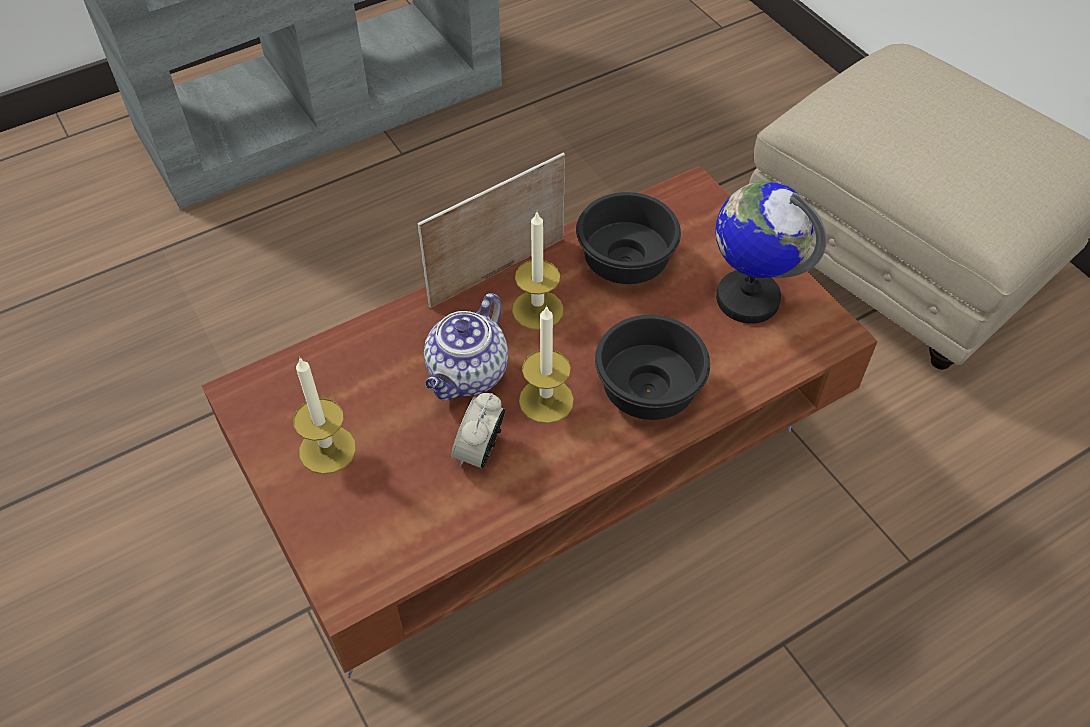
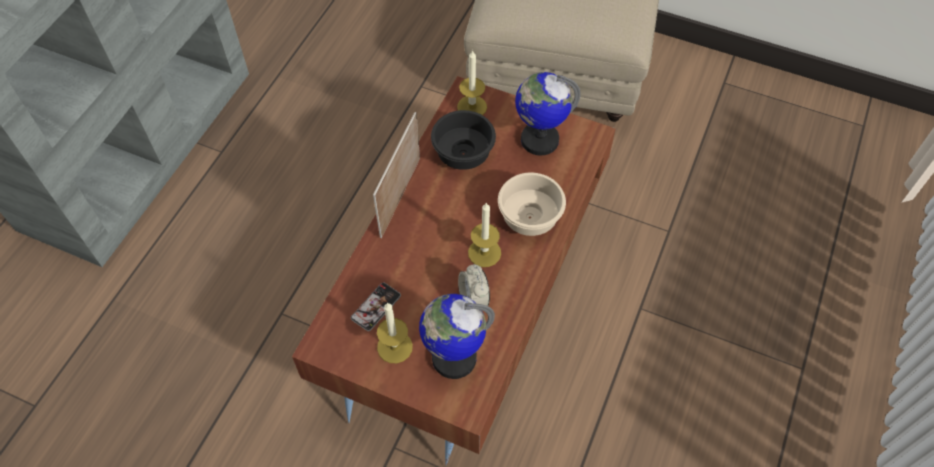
camera: 35 degrees left, 5 degrees up
teapot [424,293,508,400] -> none
candle [512,212,563,330] -> candle moved to [457,50,487,115]
black bowl [595,315,710,420] -> beige bowl [498,173,566,236]
none -> phone [351,283,401,331]
none -> globe [419,294,495,379]

